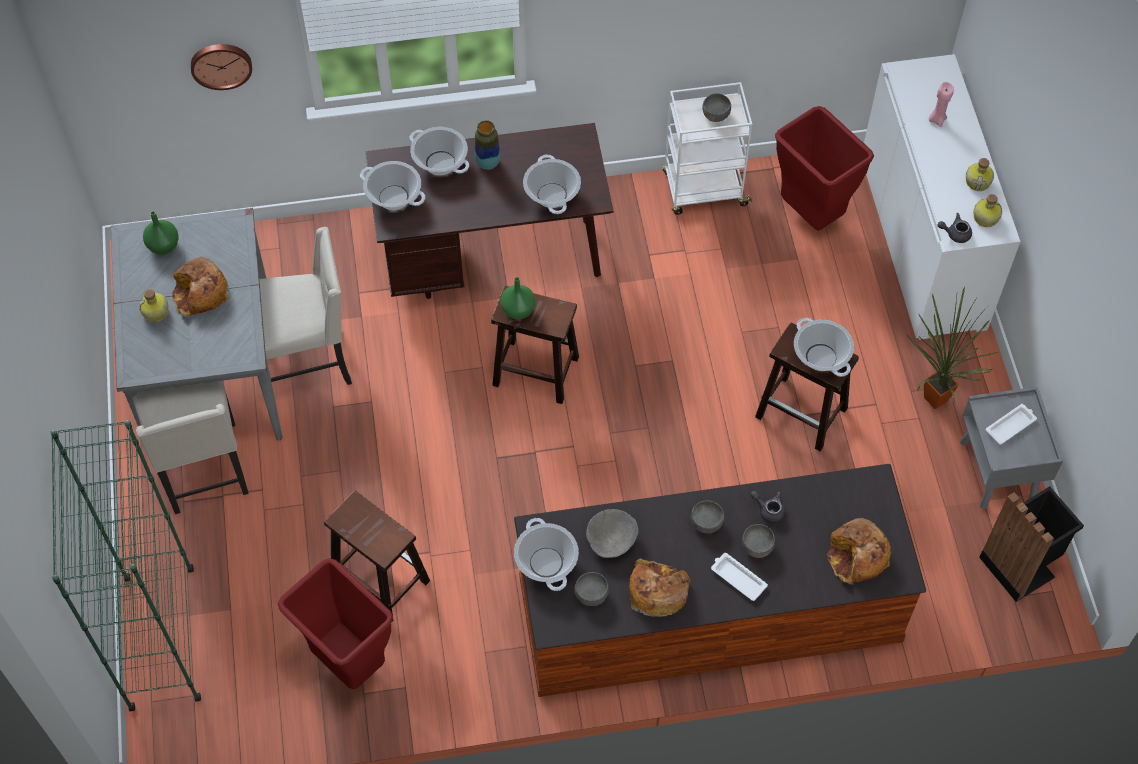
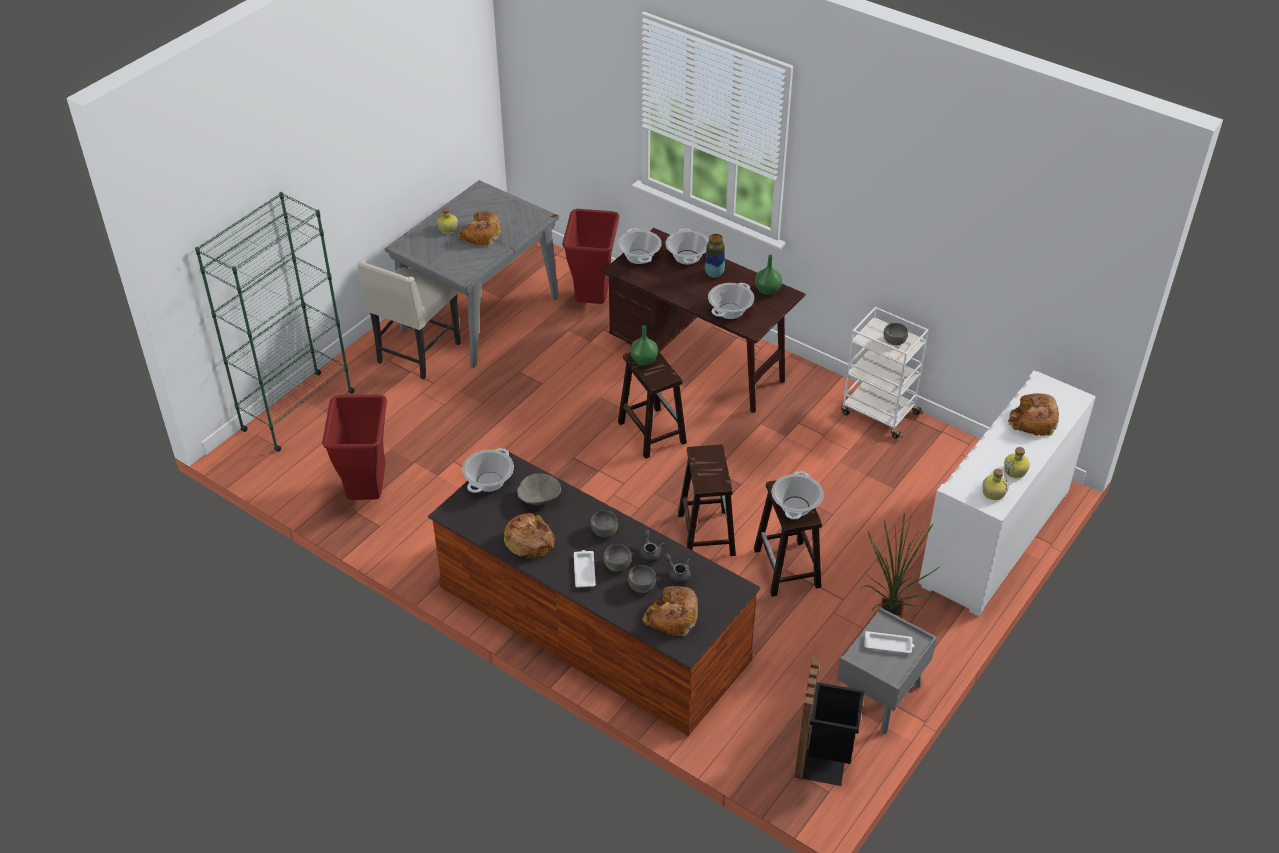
camera: 45 degrees right, 15 degrees down
green vase [143,211,179,255] -> green vase moved to [755,255,782,295]
wall clock [191,44,252,90] -> none
beige chair [259,227,352,385] -> none
brown stool [324,491,430,622] -> brown stool moved to [678,444,736,556]
grey bowl [575,572,609,606] -> grey bowl moved to [628,565,656,593]
red trash can [775,106,874,231] -> red trash can moved to [562,209,620,304]
pink candle [929,82,954,128] -> bread [1008,393,1059,436]
grey teapot [938,213,972,243] -> grey teapot moved to [664,554,691,584]

